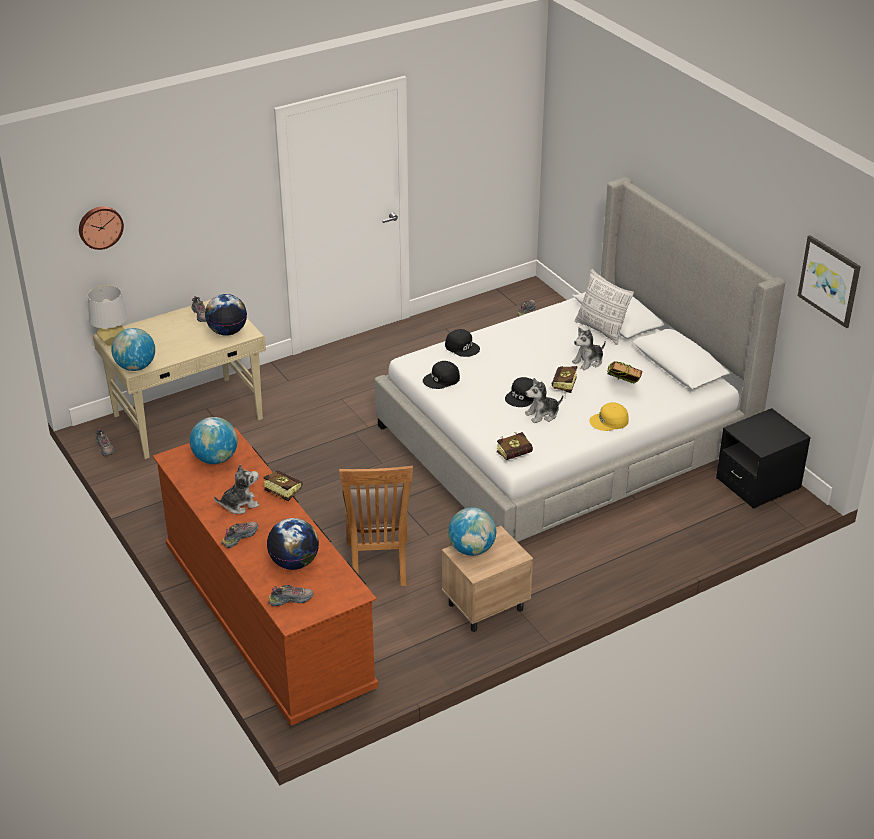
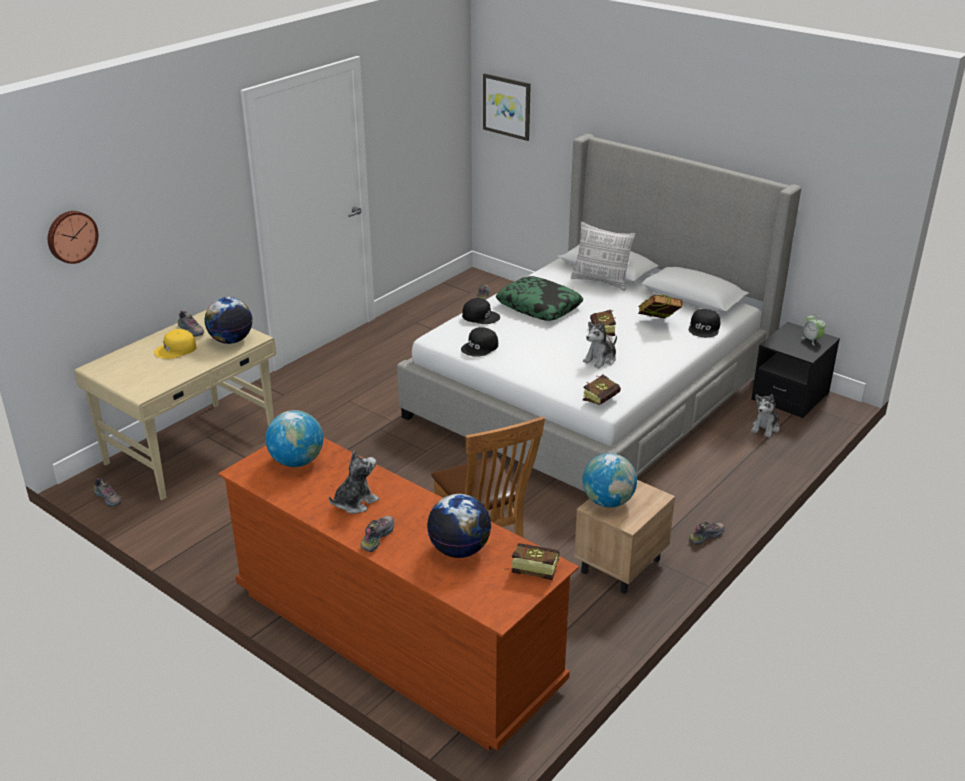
camera: 20 degrees left, 5 degrees down
grey table lamp [88,285,128,346] -> none
globe [111,328,155,371] -> none
book [262,471,302,501] -> book moved to [502,543,560,580]
shoe [268,585,314,606] -> shoe moved to [689,522,725,545]
black cap [505,377,534,407] -> black cap moved to [689,309,721,337]
plush toy [572,327,606,370] -> plush toy moved to [751,394,780,438]
yellow cap [589,402,629,431] -> yellow cap moved to [154,329,197,359]
picture [798,235,861,328] -> picture moved to [483,73,531,141]
none -> pillow [496,276,583,321]
none -> alarm clock [802,314,826,346]

